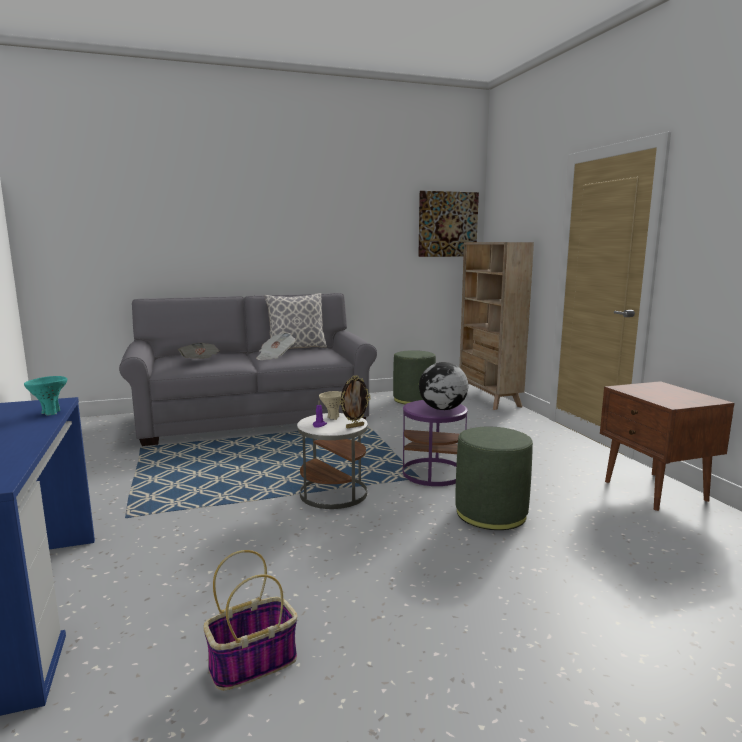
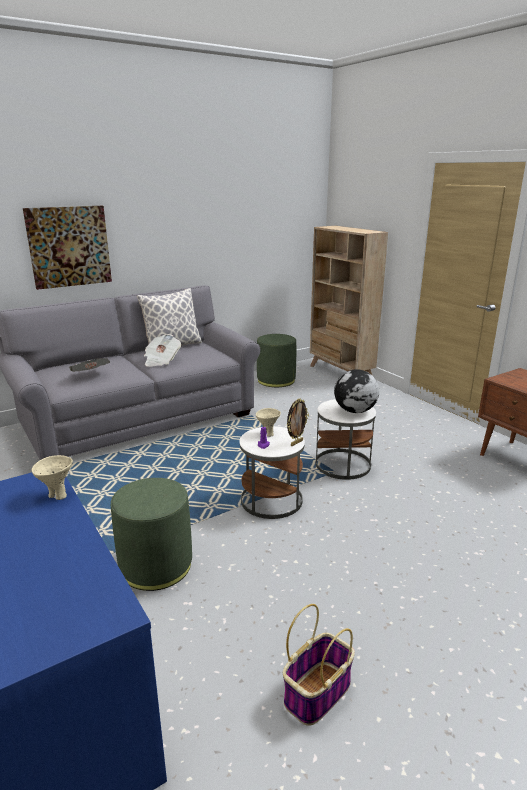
camera: 15 degrees left, 10 degrees up
turquoise bowl [24,376,67,416] -> beige bowl [32,455,73,500]
purple side table [403,400,468,486] -> white side table [316,399,376,480]
picture [418,191,479,257] -> picture moved to [23,206,112,290]
green ottoman [455,427,533,530] -> green ottoman moved to [111,478,192,591]

